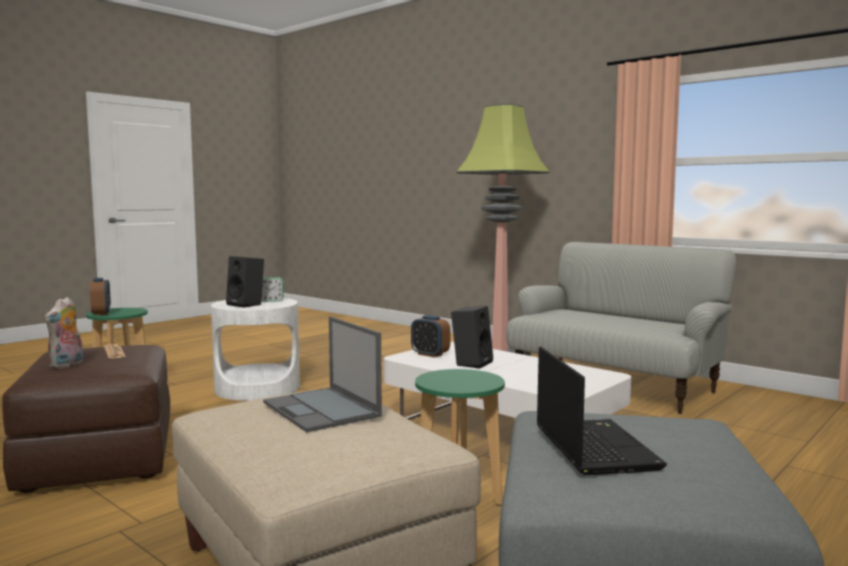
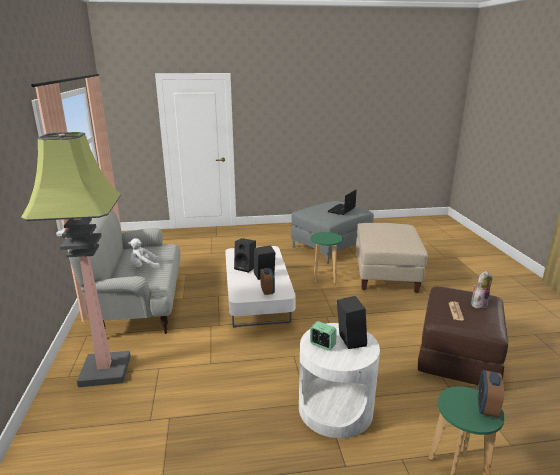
camera: 140 degrees left, 15 degrees up
laptop [263,316,382,432] -> none
none -> white plush toy [129,238,159,269]
none -> black speaker [234,238,256,273]

